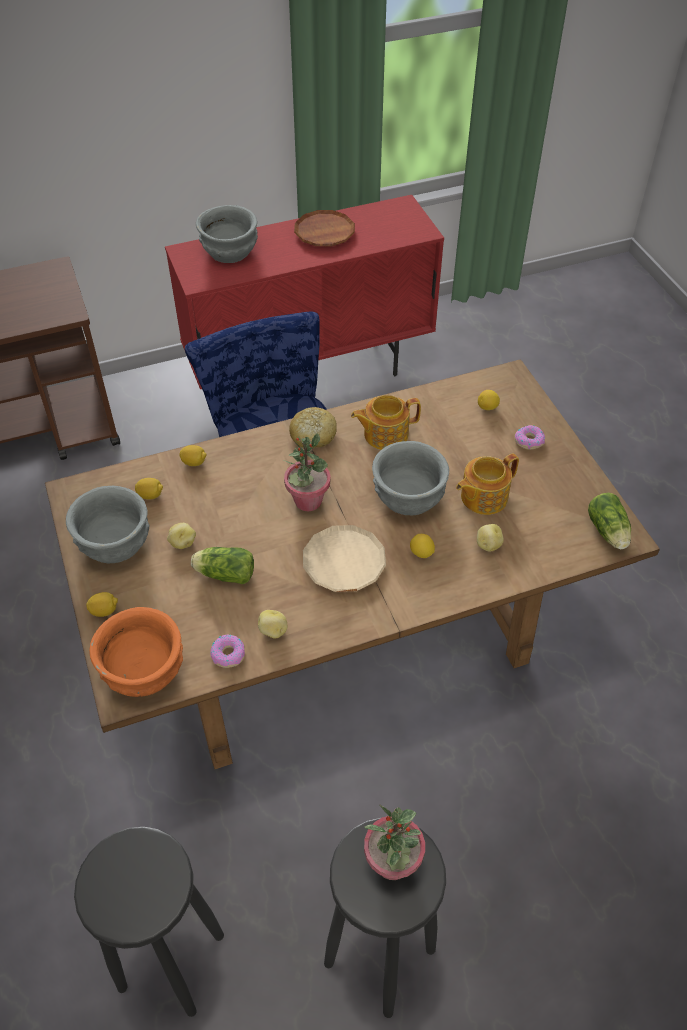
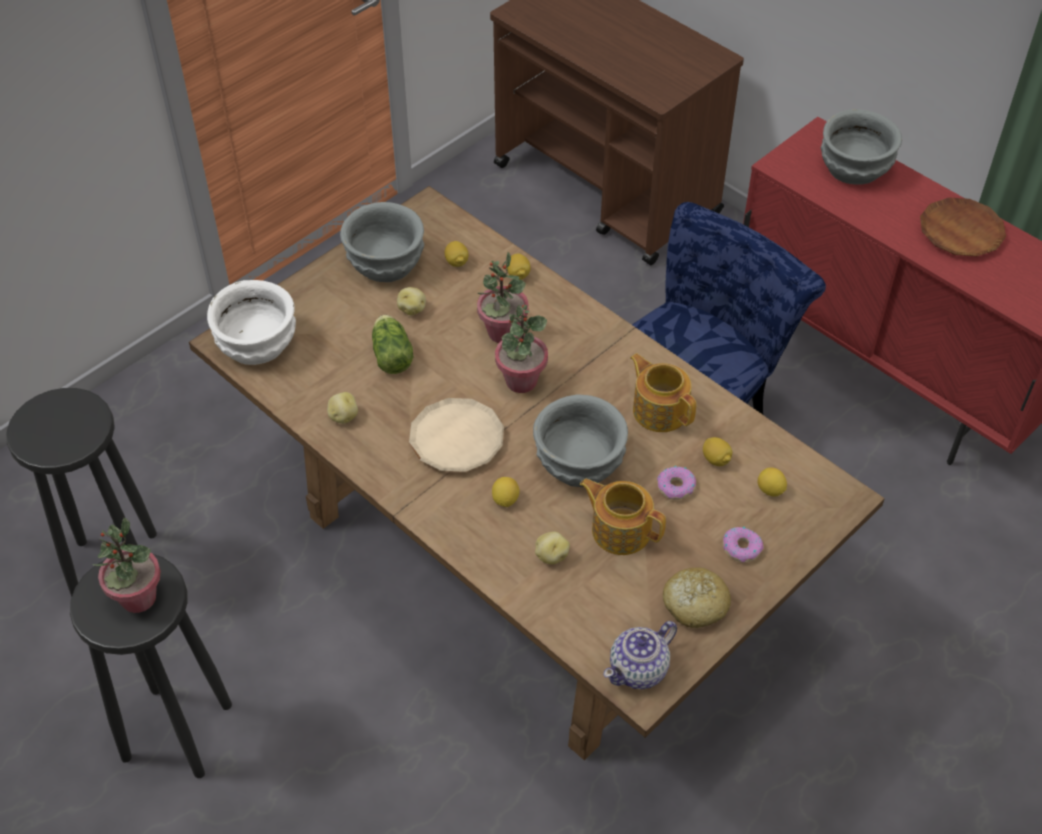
camera: 65 degrees right, 0 degrees up
lemon [86,592,118,617] -> lemon moved to [703,437,732,466]
orange bowl [89,607,183,697] -> white bowl [207,280,296,365]
donut [210,635,245,668] -> donut moved to [657,466,696,500]
bread [289,407,337,448] -> bread moved to [663,568,731,628]
lettuce [588,493,631,549] -> teapot [603,621,677,689]
none -> potted plant [477,252,529,343]

